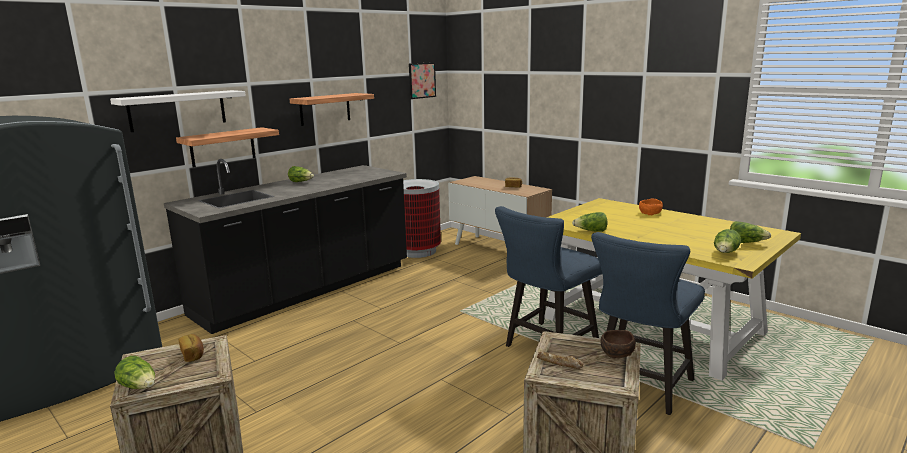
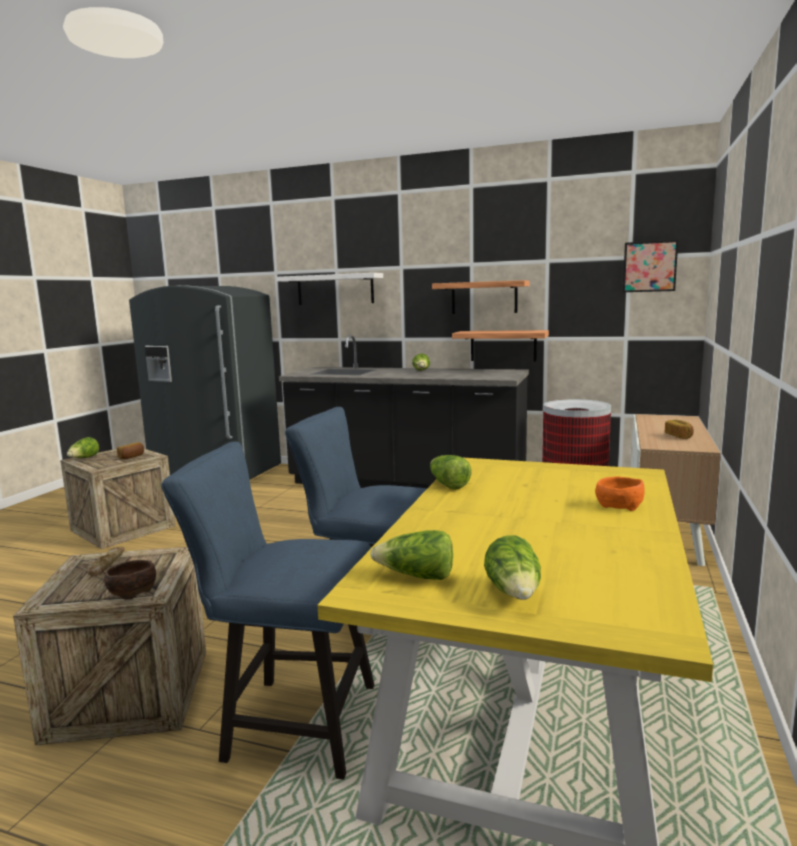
camera: 65 degrees right, 5 degrees down
shelf [176,127,279,167] -> shelf moved to [452,330,549,362]

